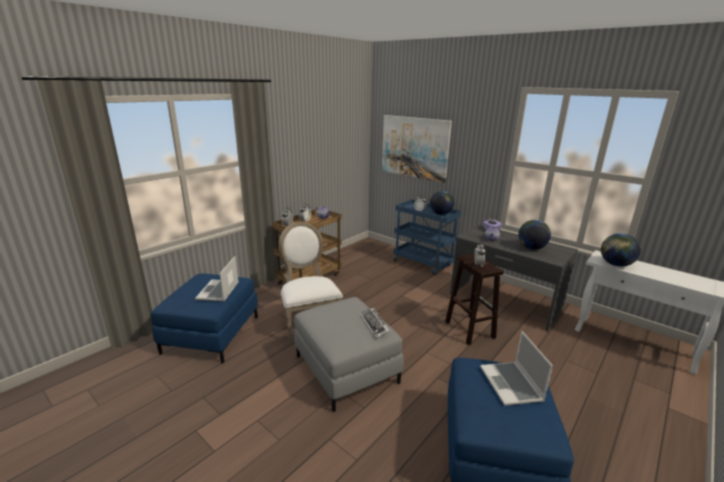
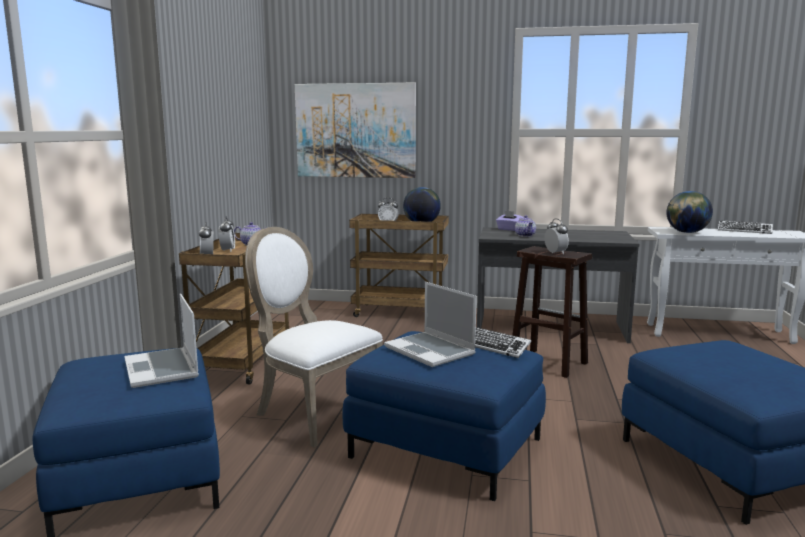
camera: 30 degrees left, 10 degrees down
grey ottoman [294,297,404,412] -> blue ottoman [342,331,546,501]
blue cart [393,199,461,275] -> brown cart [349,214,449,317]
laptop [480,331,553,406] -> laptop moved to [384,282,477,367]
globe [518,220,551,250] -> none
none -> keyboard [718,220,773,234]

